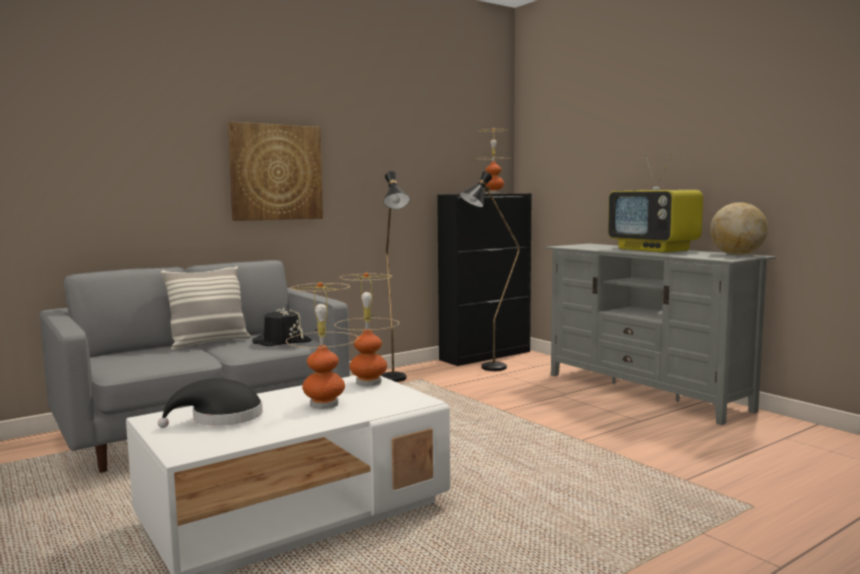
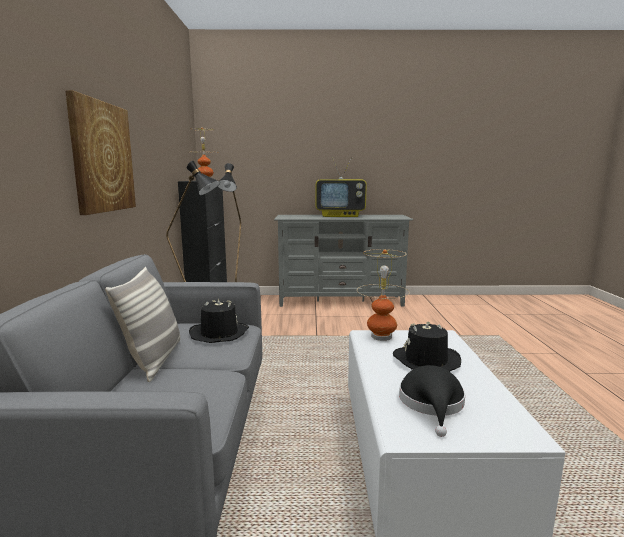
camera: 55 degrees left, 5 degrees up
table lamp [286,282,359,409] -> black hat [393,322,461,372]
globe [710,202,768,255] -> none

